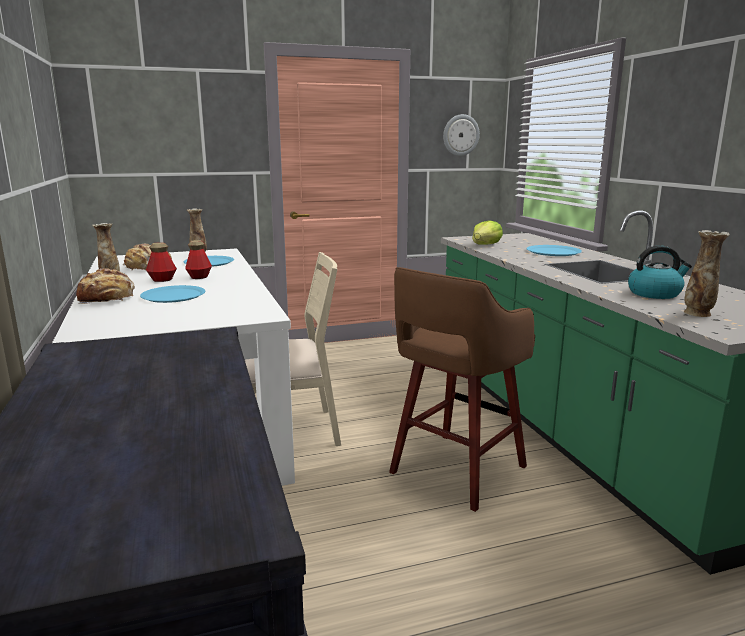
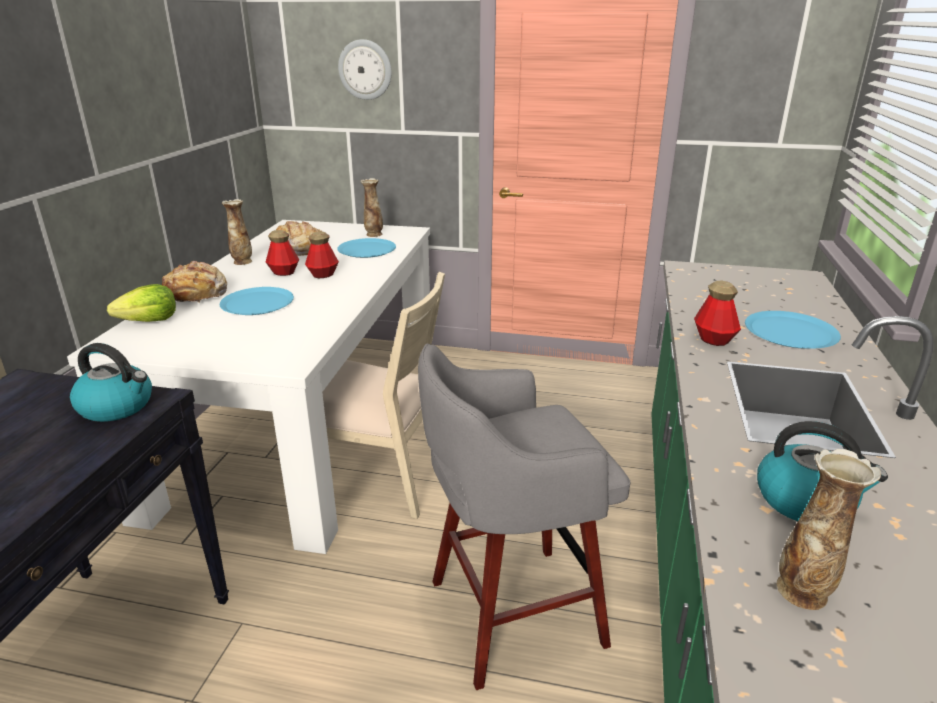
camera: 30 degrees right, 10 degrees up
brown stool [389,267,535,512] -> grey stool [418,344,631,690]
wall clock [443,114,480,156] -> wall clock moved to [338,39,392,100]
lettuce [472,220,503,245] -> lettuce moved to [107,284,176,322]
none -> kettle [70,343,152,422]
none -> bottle [694,281,741,346]

